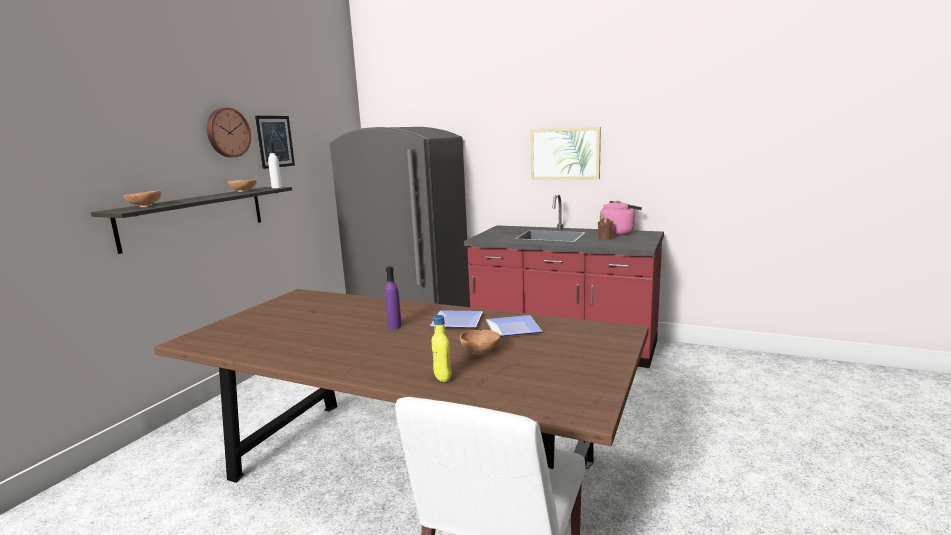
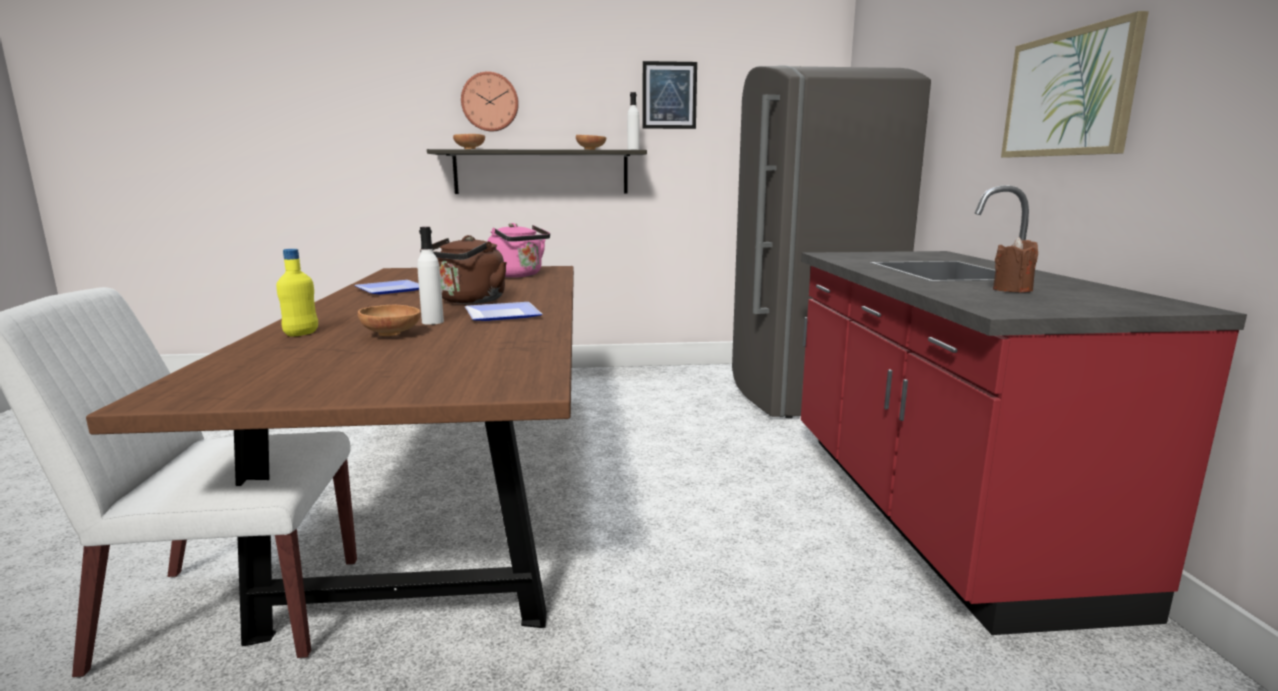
camera: 60 degrees right, 0 degrees up
wall clock [207,108,251,157] -> wall clock moved to [461,71,519,132]
purple bottle [385,266,402,329] -> brown kettle [420,235,507,304]
plate [486,315,542,336] -> plate moved to [354,280,419,294]
pink kettle [600,200,642,235] -> pink kettle moved to [487,223,550,278]
none -> white bottle [417,227,444,325]

